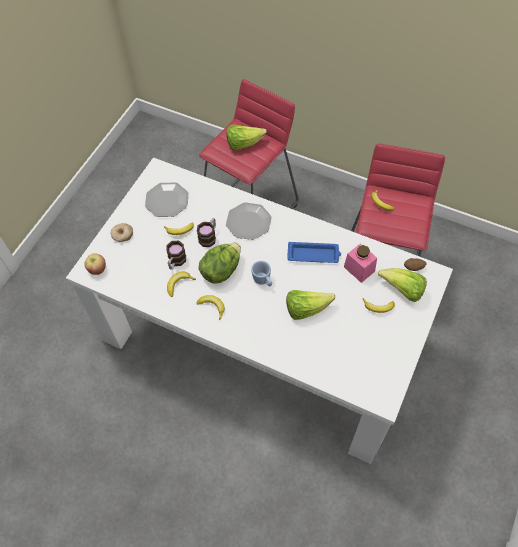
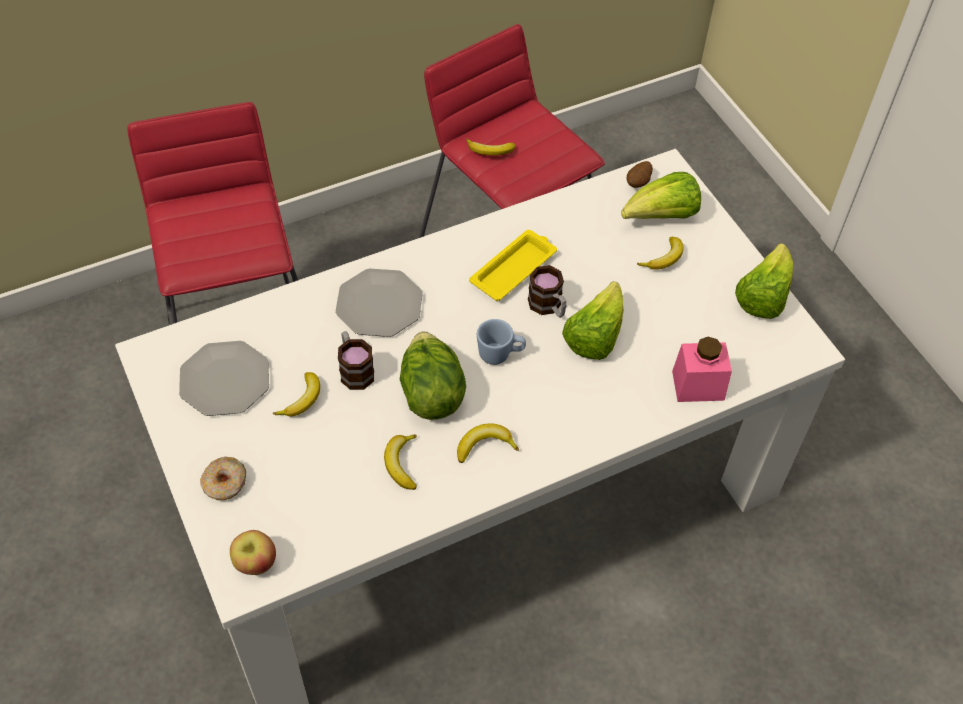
camera: 55 degrees left, 5 degrees down
mug [166,240,186,270] -> mug moved to [528,265,567,318]
lettuce [226,124,267,150] -> lettuce moved to [735,243,793,319]
blue tray [287,242,341,263] -> yellow tray [469,230,557,301]
pink jar [344,243,377,283] -> pink jar moved to [672,337,732,402]

